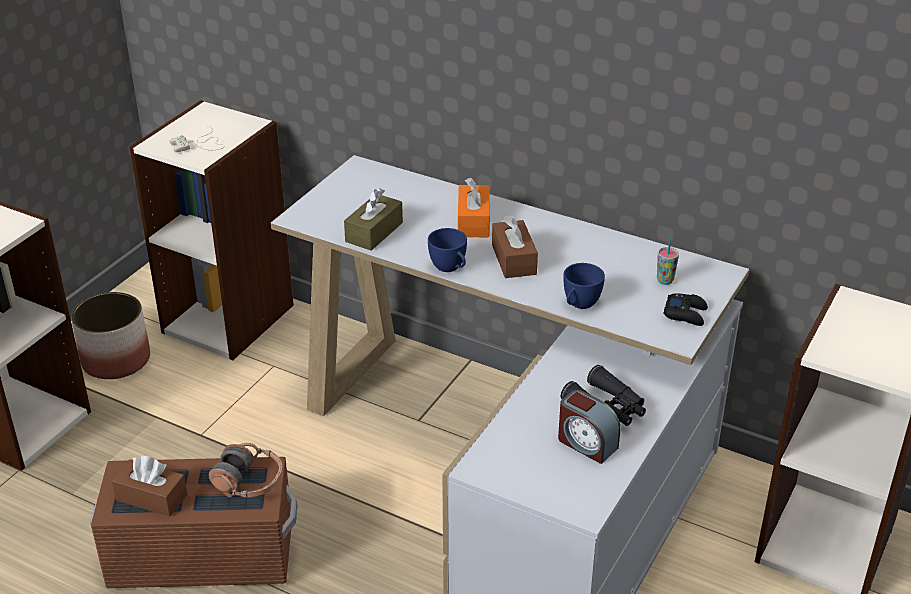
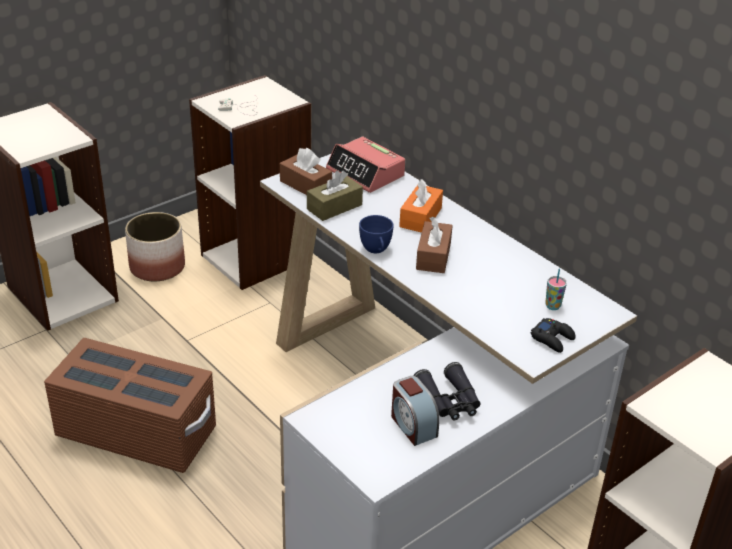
camera: 20 degrees right, 0 degrees up
brown tissue box [112,456,187,517] -> brown tissue box moved to [280,148,332,195]
headphones [209,443,283,498] -> none
blue cup [563,263,605,309] -> none
none -> alarm clock [326,136,405,193]

